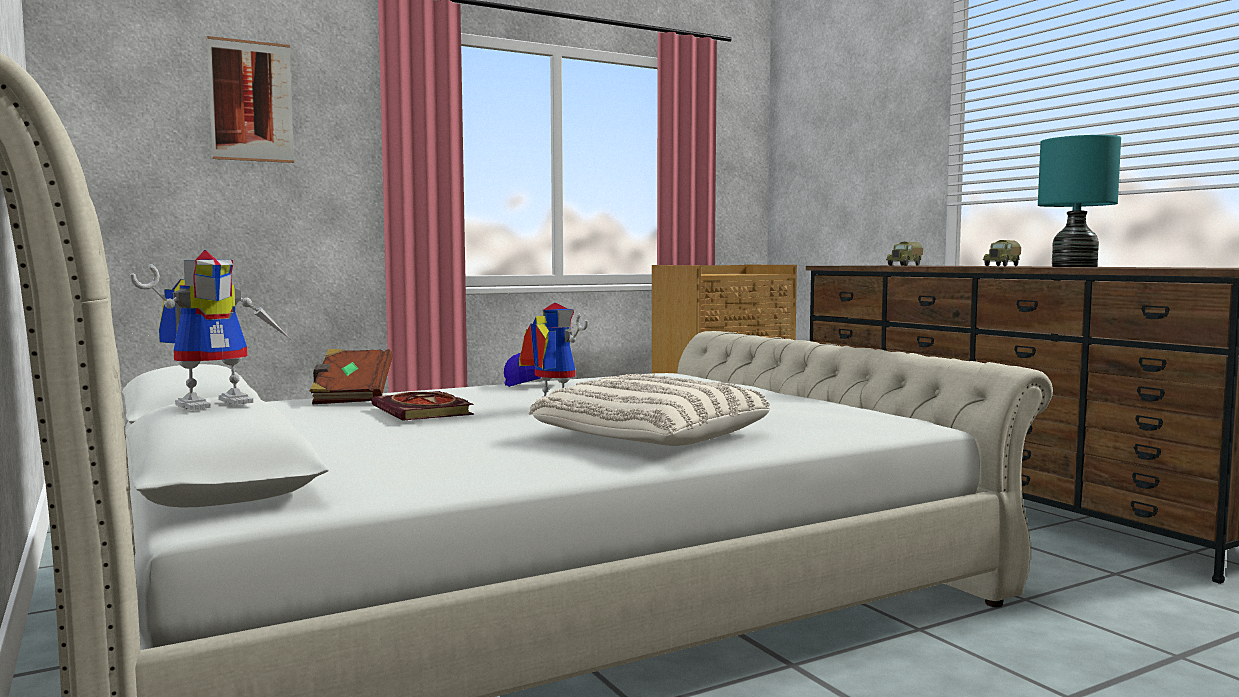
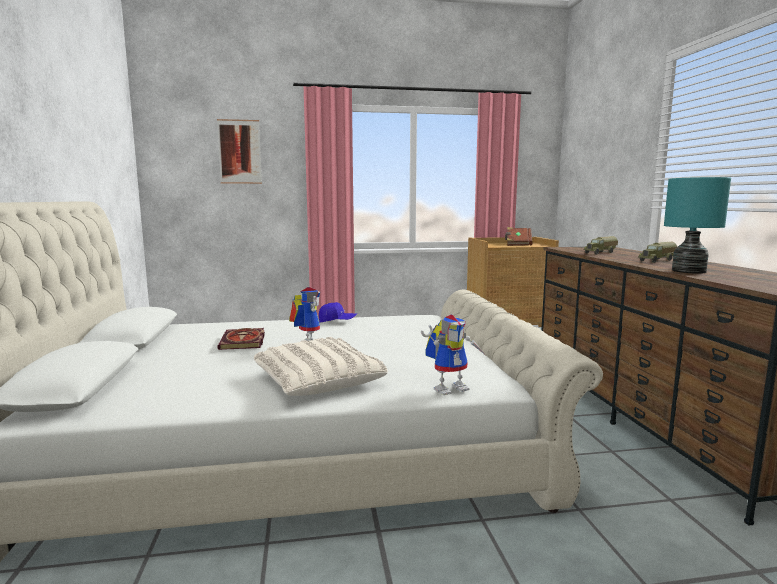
camera: 20 degrees right, 5 degrees up
toy robot [130,250,290,410] -> toy robot moved to [421,314,484,395]
brown book [309,349,392,404] -> brown book moved to [505,227,532,246]

